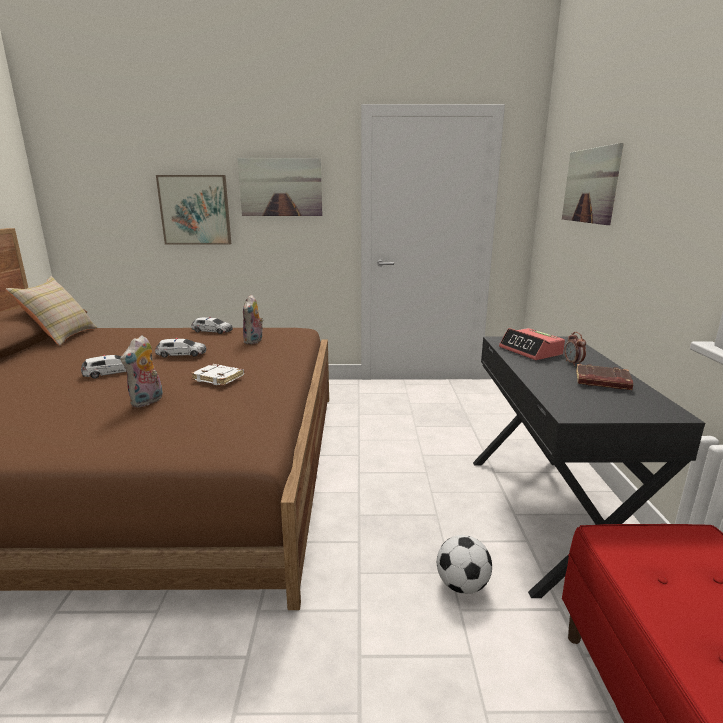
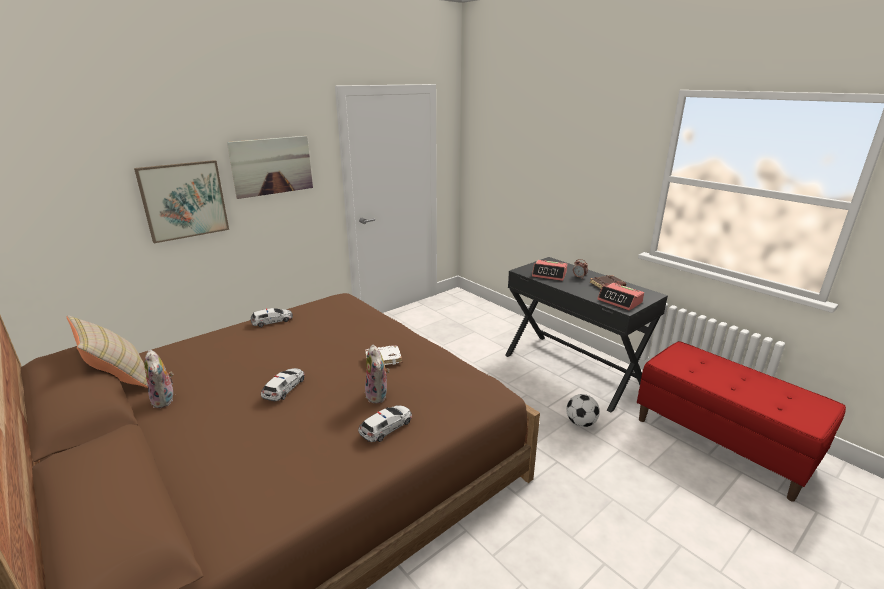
camera: 40 degrees left, 5 degrees up
toy car [155,338,206,358] -> toy car moved to [358,405,412,442]
plush toy [243,294,264,344] -> plush toy moved to [144,350,173,408]
picture [562,143,624,225] -> none
none -> alarm clock [597,283,644,310]

